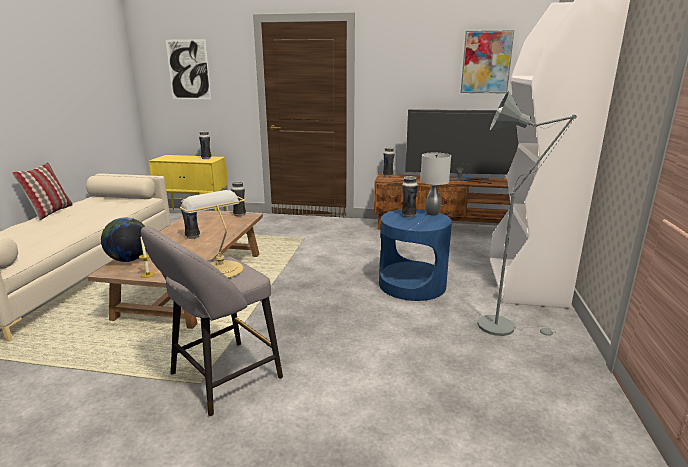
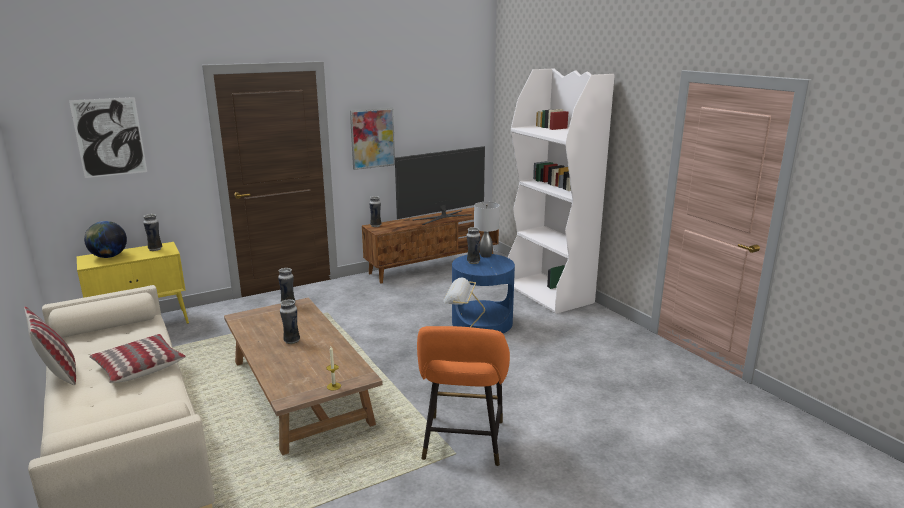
camera: 40 degrees left, 0 degrees up
globe [101,218,147,262] -> globe moved to [84,221,127,258]
grey stool [141,226,283,416] -> orange stool [417,326,510,466]
picture [461,30,514,93] -> picture moved to [350,108,395,170]
grey floor lamp [478,91,577,336] -> none
none -> pillow [90,334,186,383]

